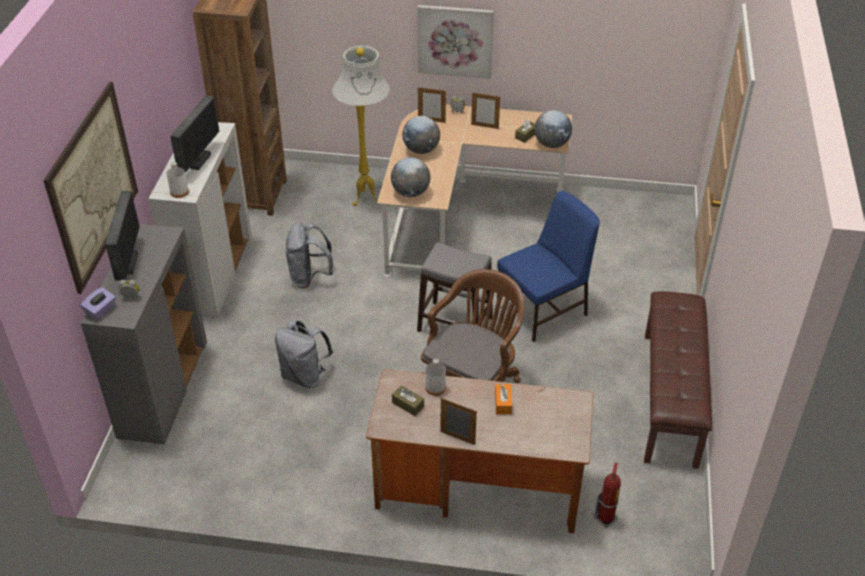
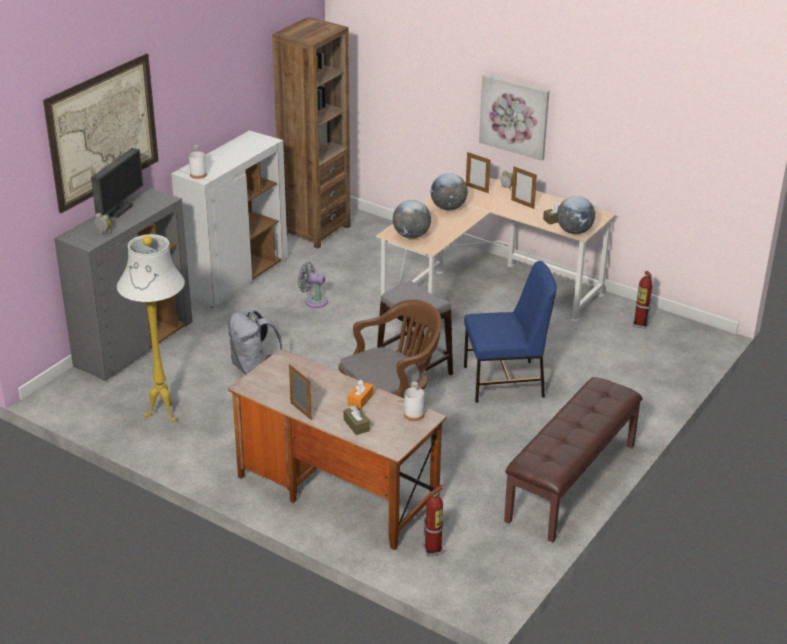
camera: 25 degrees right, 10 degrees down
purple tissue box [80,287,116,320] -> none
monitor [170,96,219,173] -> none
grey backpack [286,222,333,288] -> grey fan [298,262,328,308]
white floor lamp [332,46,390,206] -> white floor lamp moved to [117,234,185,422]
brown tissue box [392,385,424,416] -> brown tissue box moved to [344,406,370,435]
white bottle [425,358,446,396] -> white bottle moved to [404,381,424,421]
none -> fire extinguisher [633,271,652,329]

